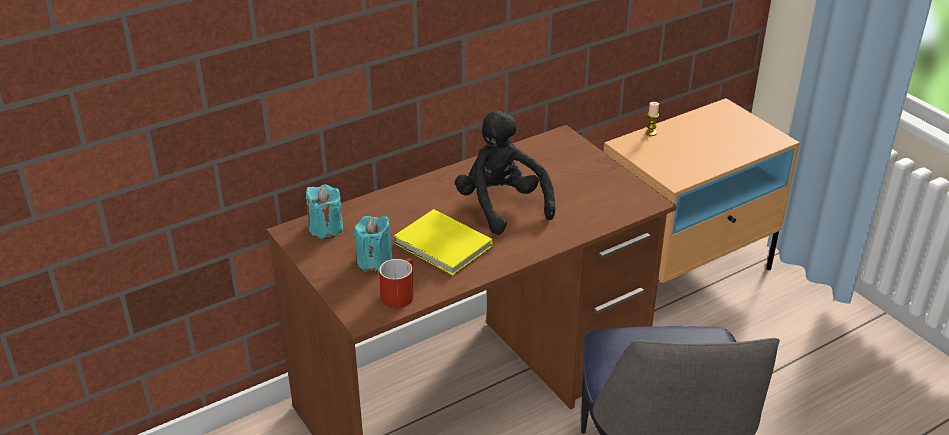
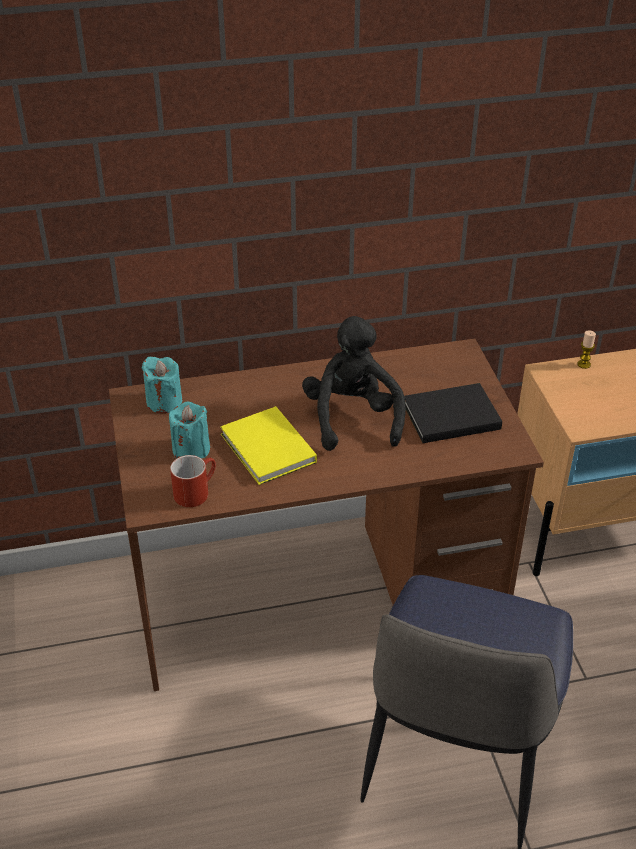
camera: 20 degrees right, 5 degrees up
none -> black book [404,383,502,443]

